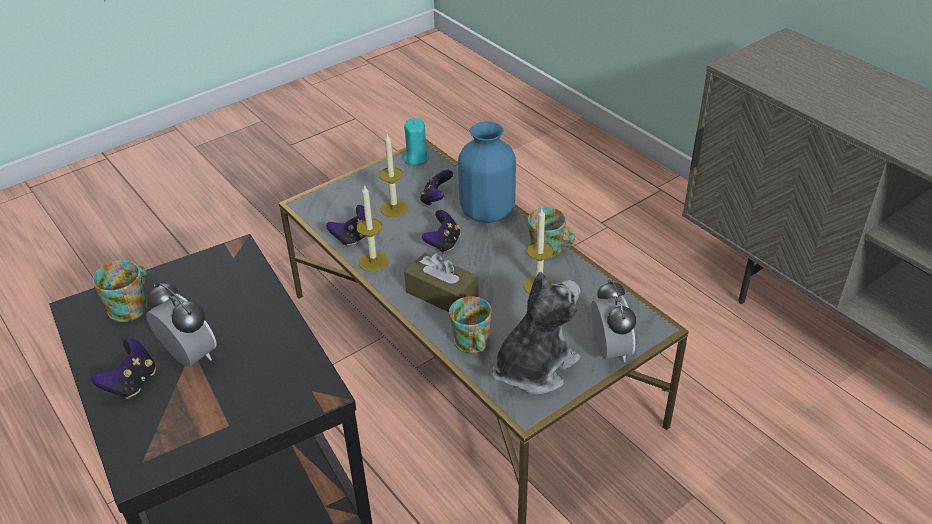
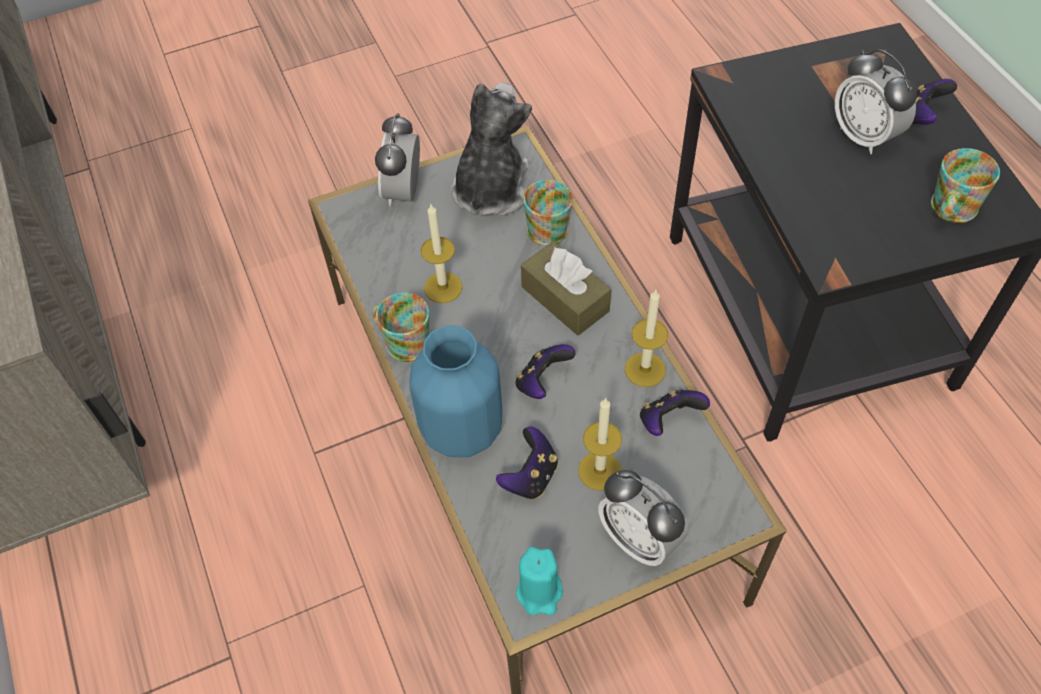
camera: 165 degrees left, 15 degrees up
plush toy [492,272,580,395] -> plush toy turned 135 degrees clockwise [451,82,532,216]
none -> alarm clock [598,470,688,566]

